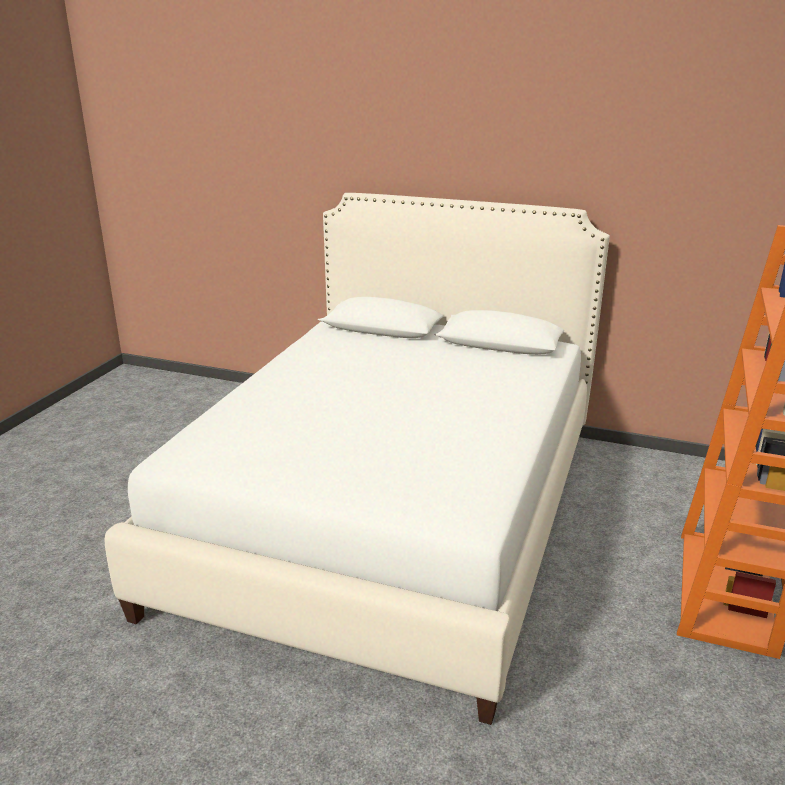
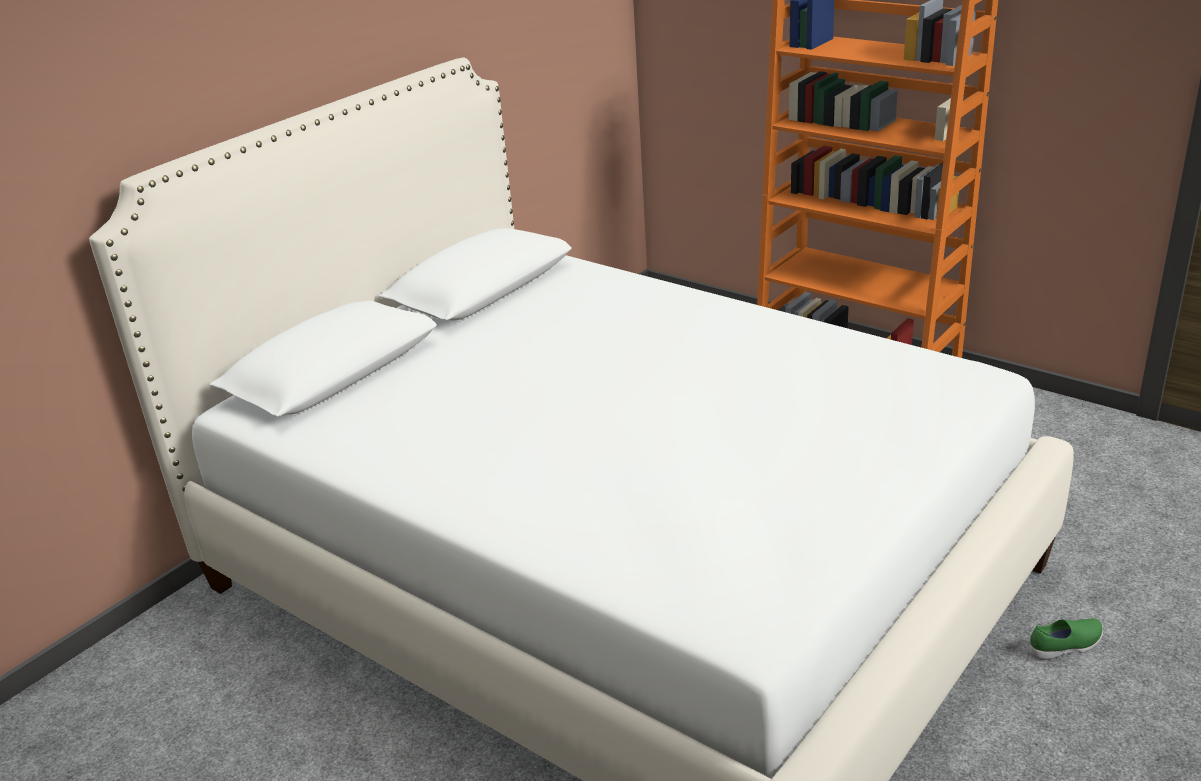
camera: 70 degrees left, 5 degrees up
none -> green shoe [1029,618,1103,660]

